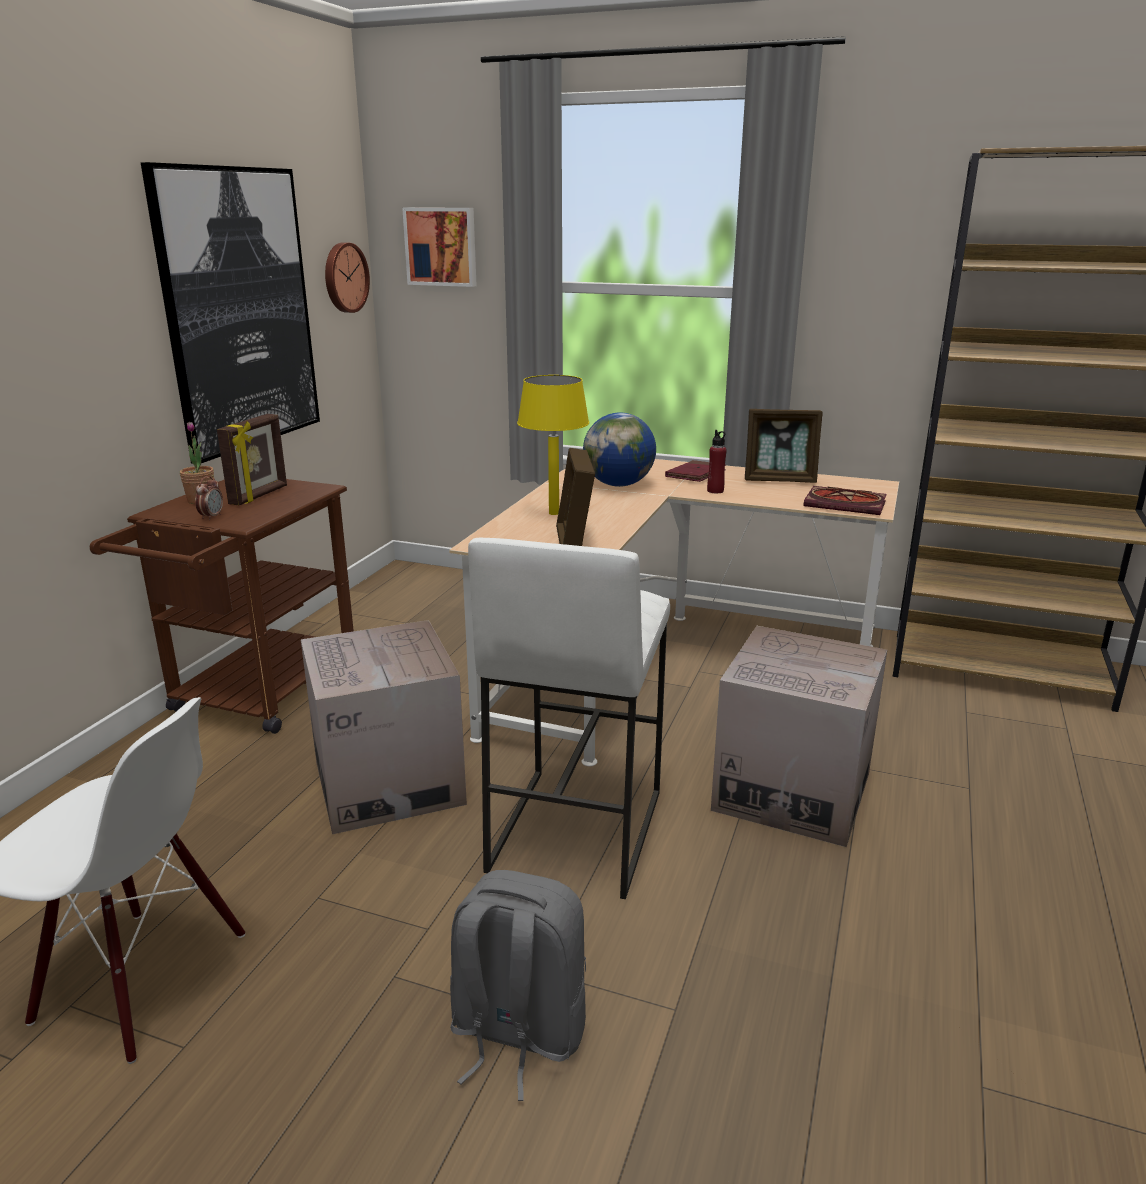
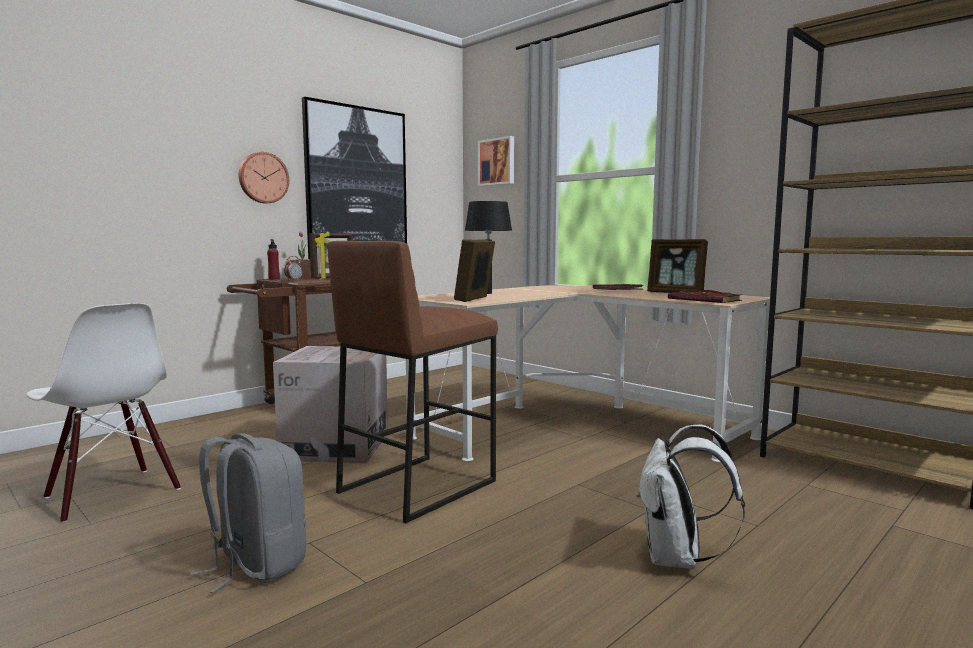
camera: 25 degrees right, 15 degrees down
wall clock [325,242,370,313] -> wall clock moved to [239,152,289,203]
white stool [468,538,670,899] -> brown stool [327,241,498,523]
yellow table lamp [517,375,589,515] -> black table lamp [465,201,512,294]
globe [583,413,656,487] -> none
red bottle [707,430,727,493] -> red bottle moved to [267,239,280,280]
cardboard box [711,626,887,847] -> none
none -> white backpack [637,424,745,569]

